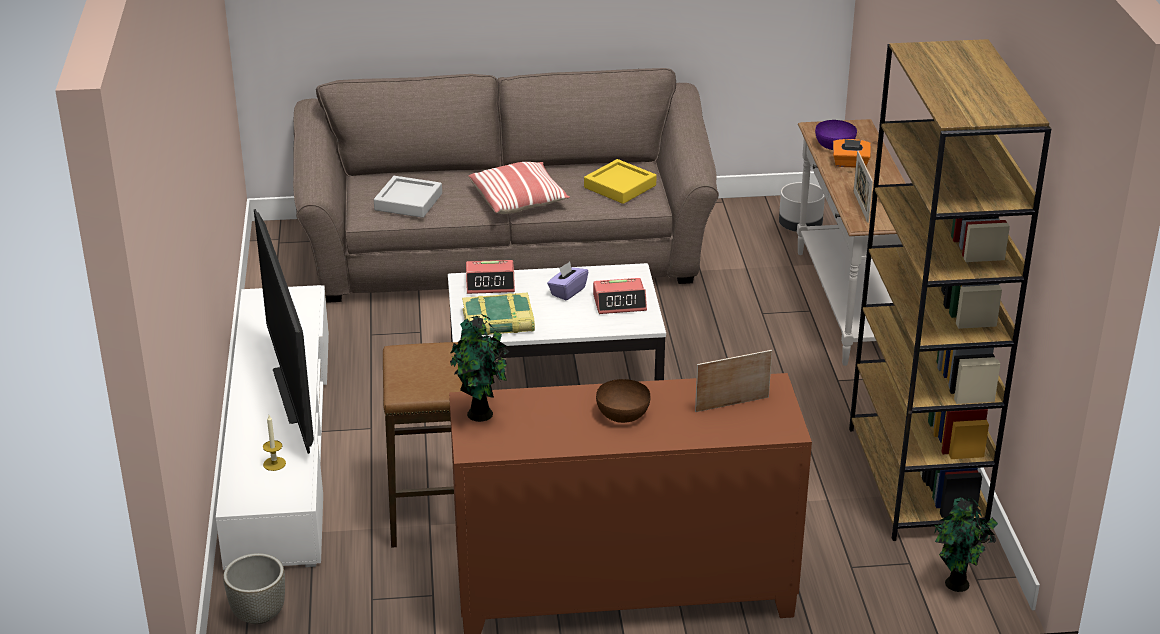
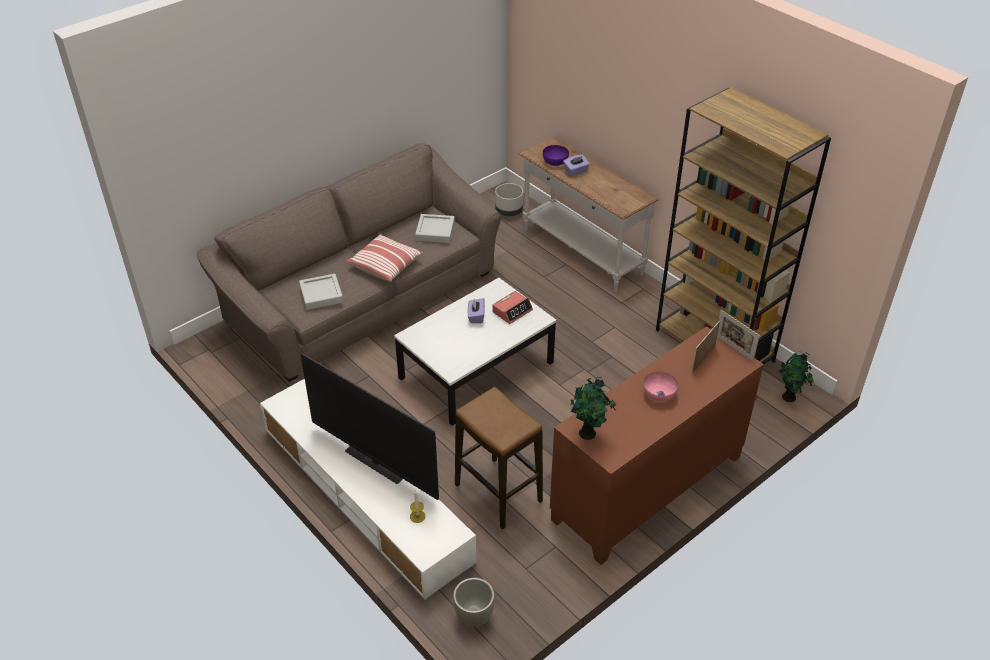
camera: 35 degrees left, 10 degrees up
book [462,292,535,335] -> none
alarm clock [466,260,515,294] -> none
yellow tray [584,159,657,204] -> grey tray [415,214,455,243]
brown bowl [596,379,650,423] -> pink bowl [643,371,678,402]
orange tissue box [833,139,871,168] -> purple tissue box [563,155,590,176]
picture frame [853,151,873,223] -> picture frame moved to [717,310,760,361]

